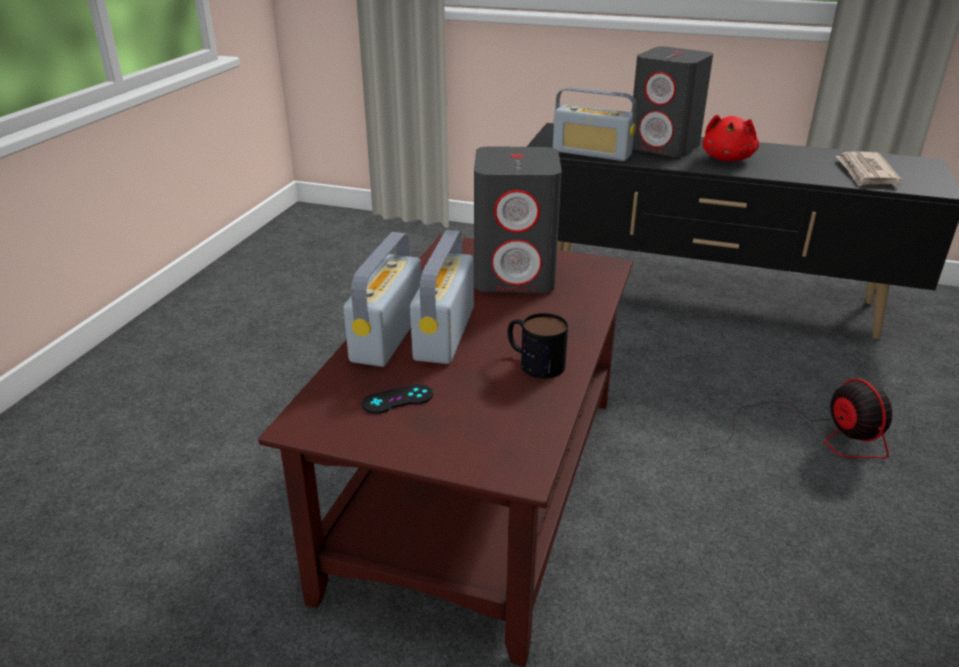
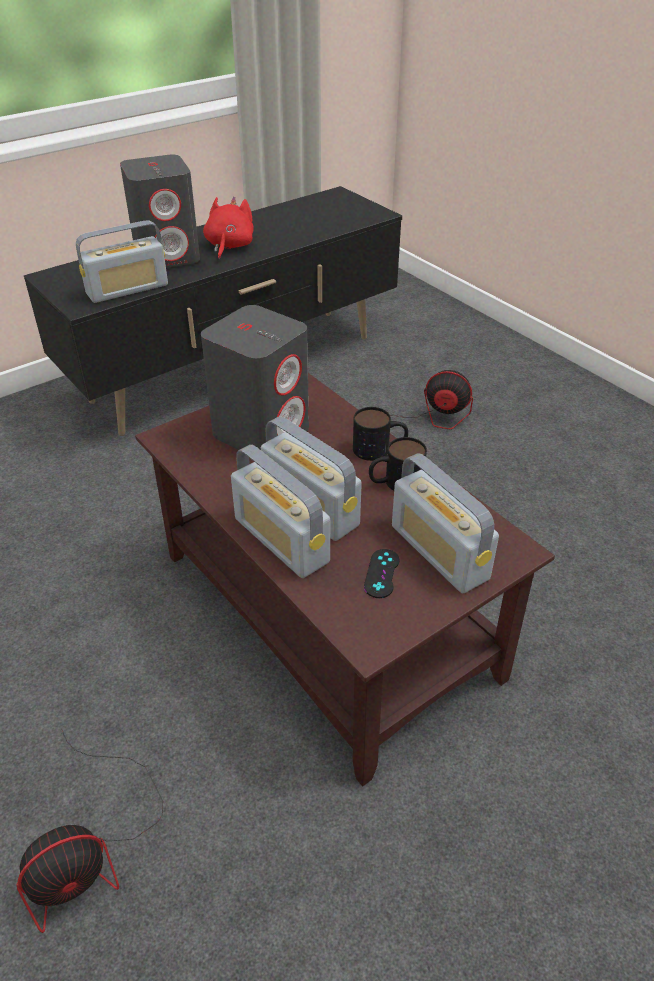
camera: 55 degrees left, 10 degrees up
red plush toy [702,115,759,161] -> red plush toy turned 135 degrees counterclockwise [203,197,254,260]
newspaper [836,151,902,186] -> none
none -> fan [16,728,163,933]
none -> mug [353,407,408,461]
none -> radio [392,453,499,593]

